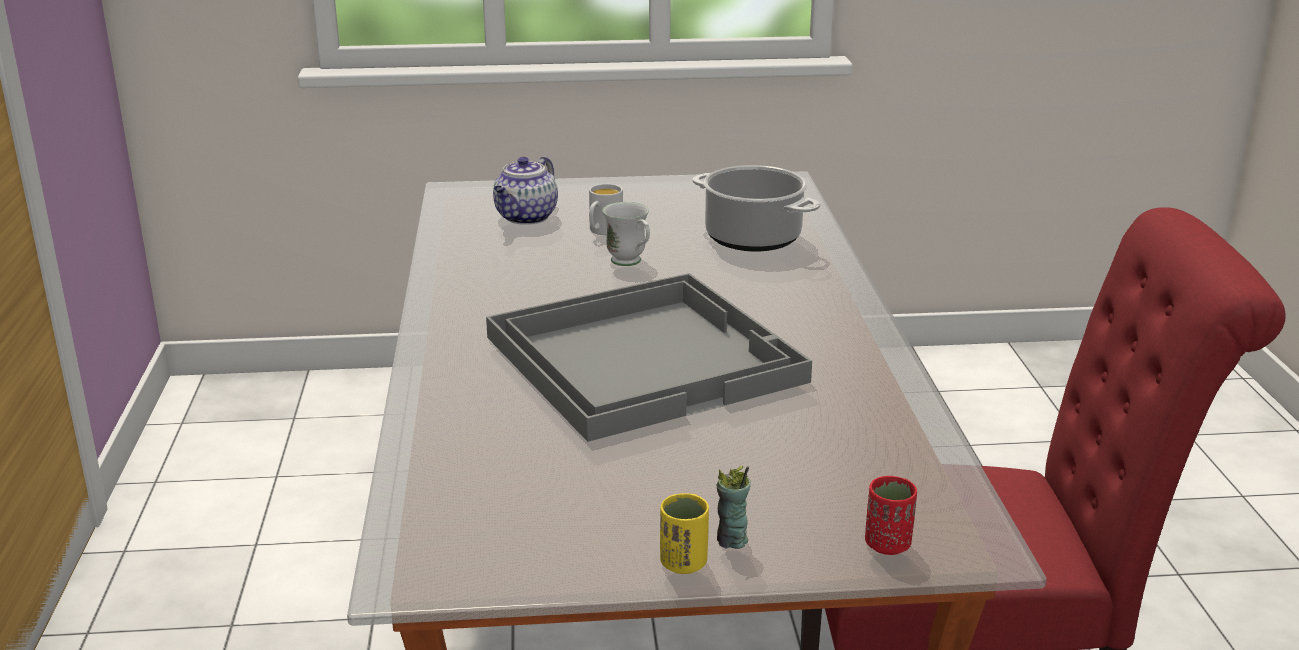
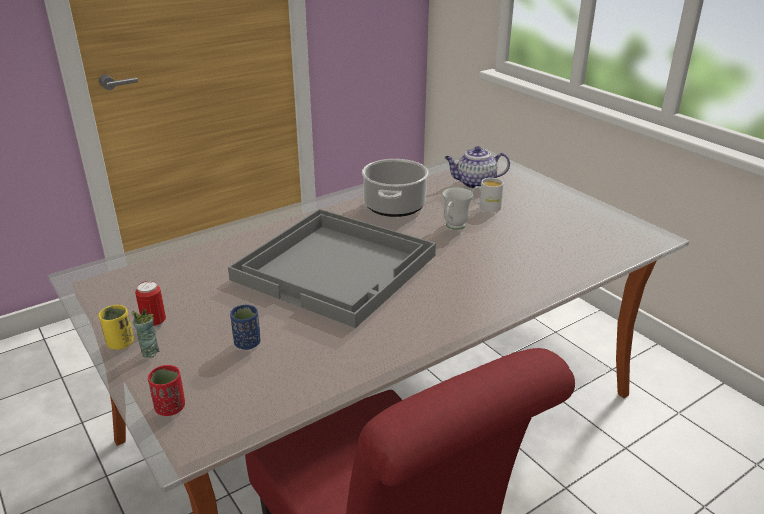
camera: 60 degrees right, 5 degrees up
cooking pot [692,165,820,251] -> cooking pot moved to [362,159,429,217]
none -> can [135,281,166,329]
none -> blue cup [230,305,261,350]

